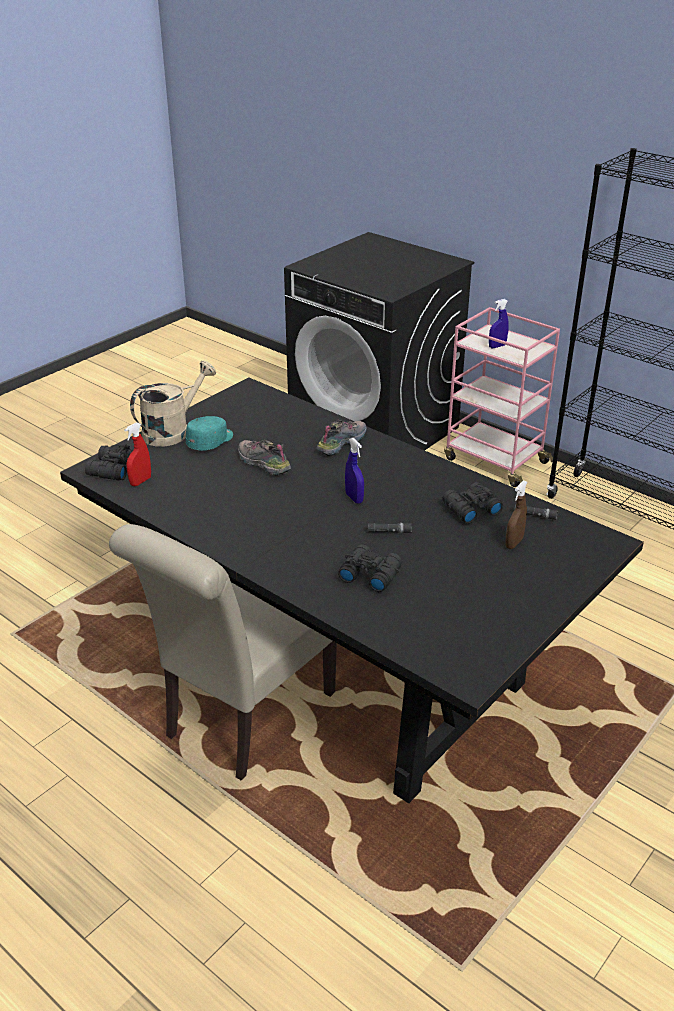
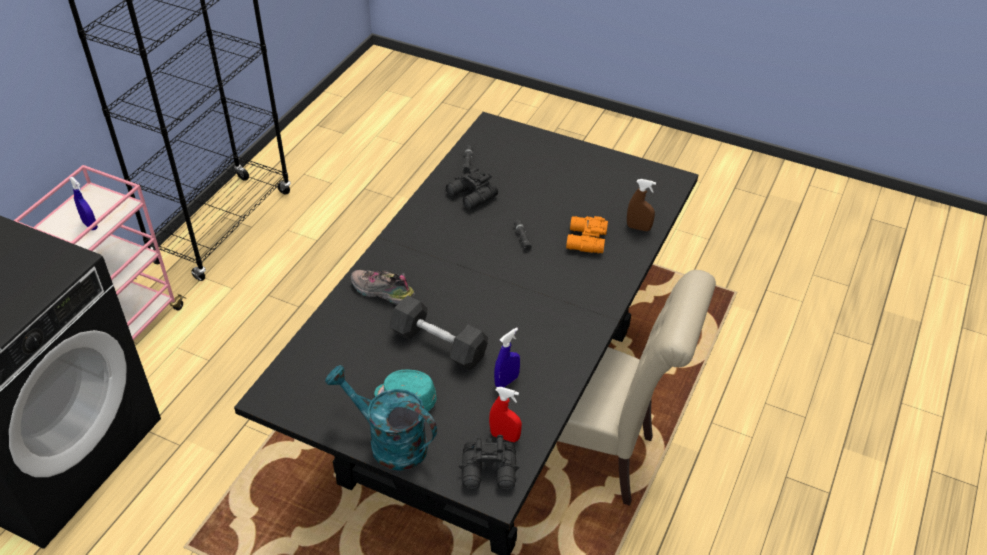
camera: 105 degrees left, 10 degrees up
beige watering can [130,360,216,447] -> turquoise watering can [325,365,437,471]
shoe [238,440,291,476] -> grey dumbbell [390,295,488,370]
black binoculars [338,545,402,592] -> orange binoculars [566,216,608,253]
blue spray bottle [345,438,364,504] -> blue spray bottle moved to [494,327,520,387]
brown spray bottle [505,481,528,549] -> brown spray bottle moved to [627,179,656,231]

